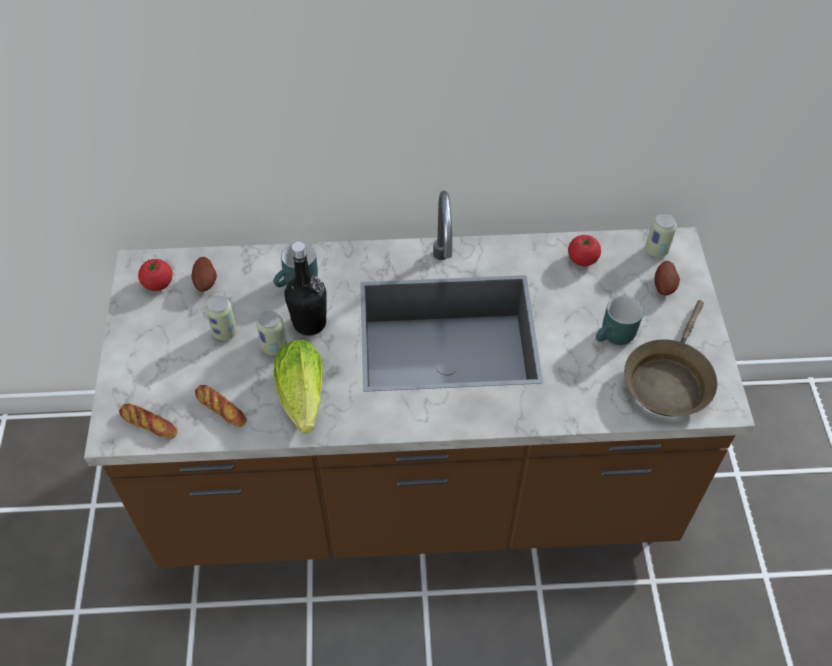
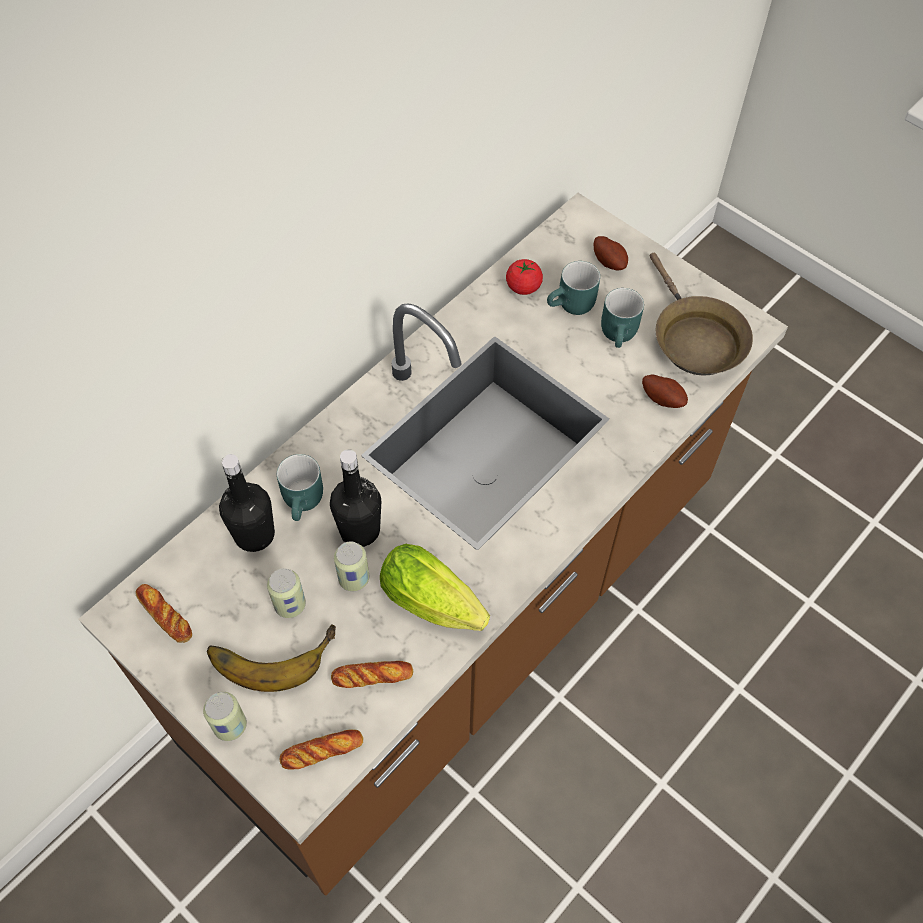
camera: 45 degrees left, 5 degrees up
tomato [138,259,173,291] -> bread [135,584,192,643]
potato [191,257,217,292] -> potato moved to [642,375,688,408]
can [645,214,677,257] -> can moved to [203,692,247,741]
none -> banana [207,625,336,692]
none -> black bottle [219,454,275,552]
none -> turquoise mug [547,261,600,315]

